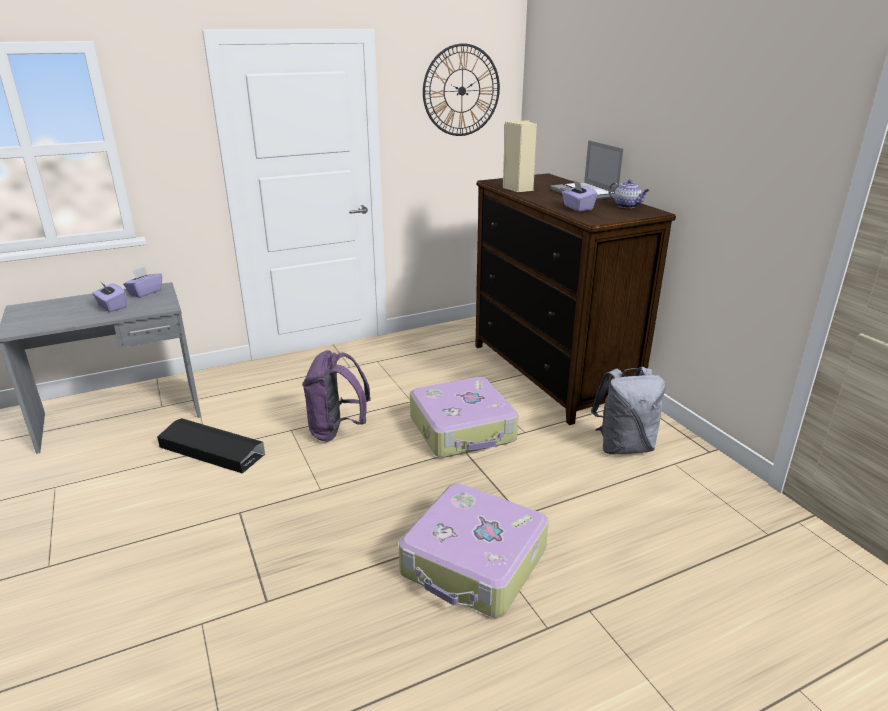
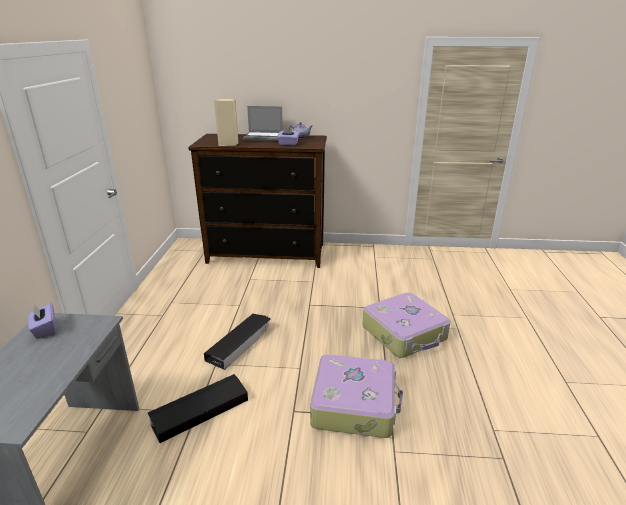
camera: 60 degrees left, 0 degrees up
purple tissue box [92,282,127,312] -> none
purple backpack [302,350,371,442] -> black storage box [204,314,271,370]
suitcase [410,377,518,458] -> suitcase moved to [310,355,403,438]
wall clock [423,43,500,136] -> none
grey backpack [591,367,665,454] -> none

